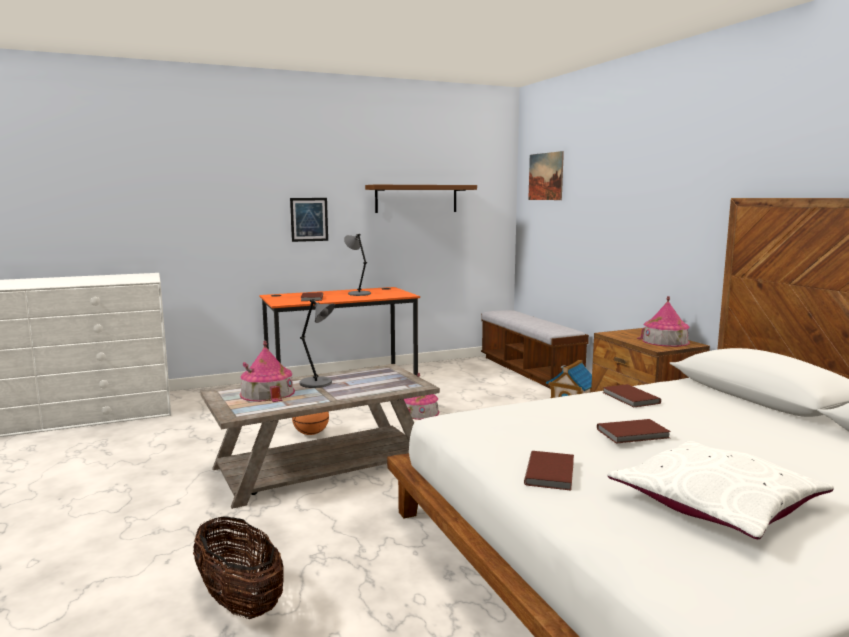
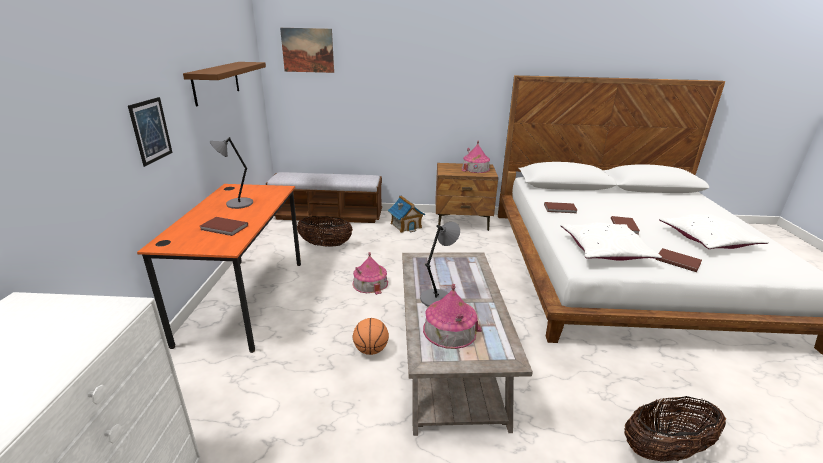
camera: 65 degrees left, 15 degrees up
none -> basket [297,216,353,247]
none -> white pillow [561,222,662,261]

